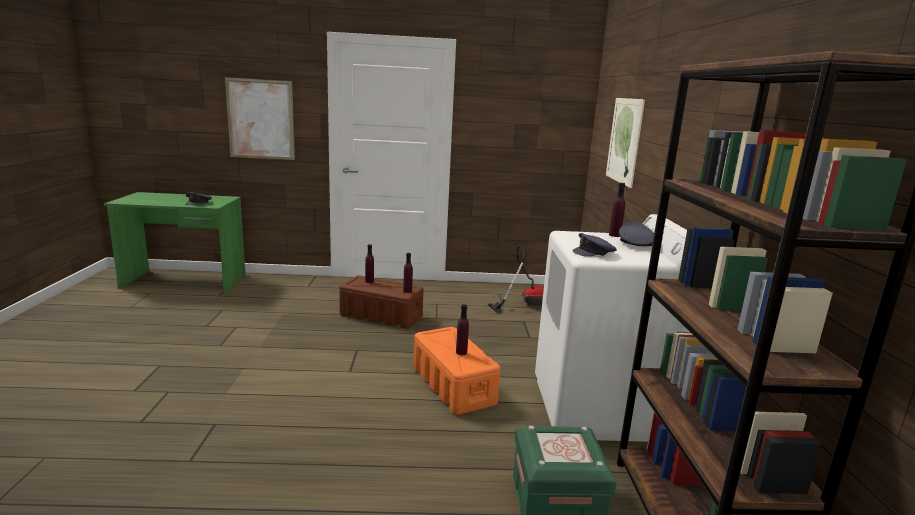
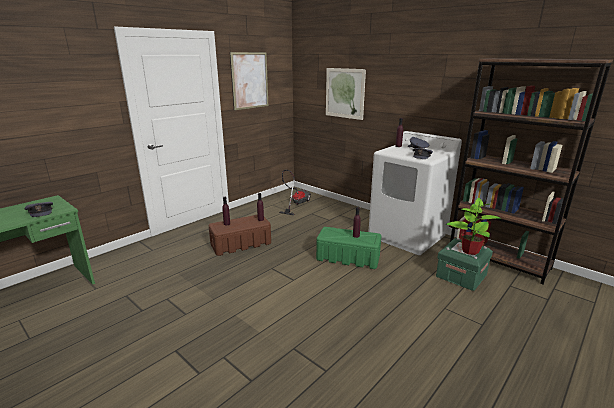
camera: 45 degrees left, 5 degrees up
picture [225,77,295,160] -> picture moved to [230,52,268,110]
orange storage box [414,327,501,415] -> green storage box [316,227,381,269]
none -> potted plant [446,198,501,255]

